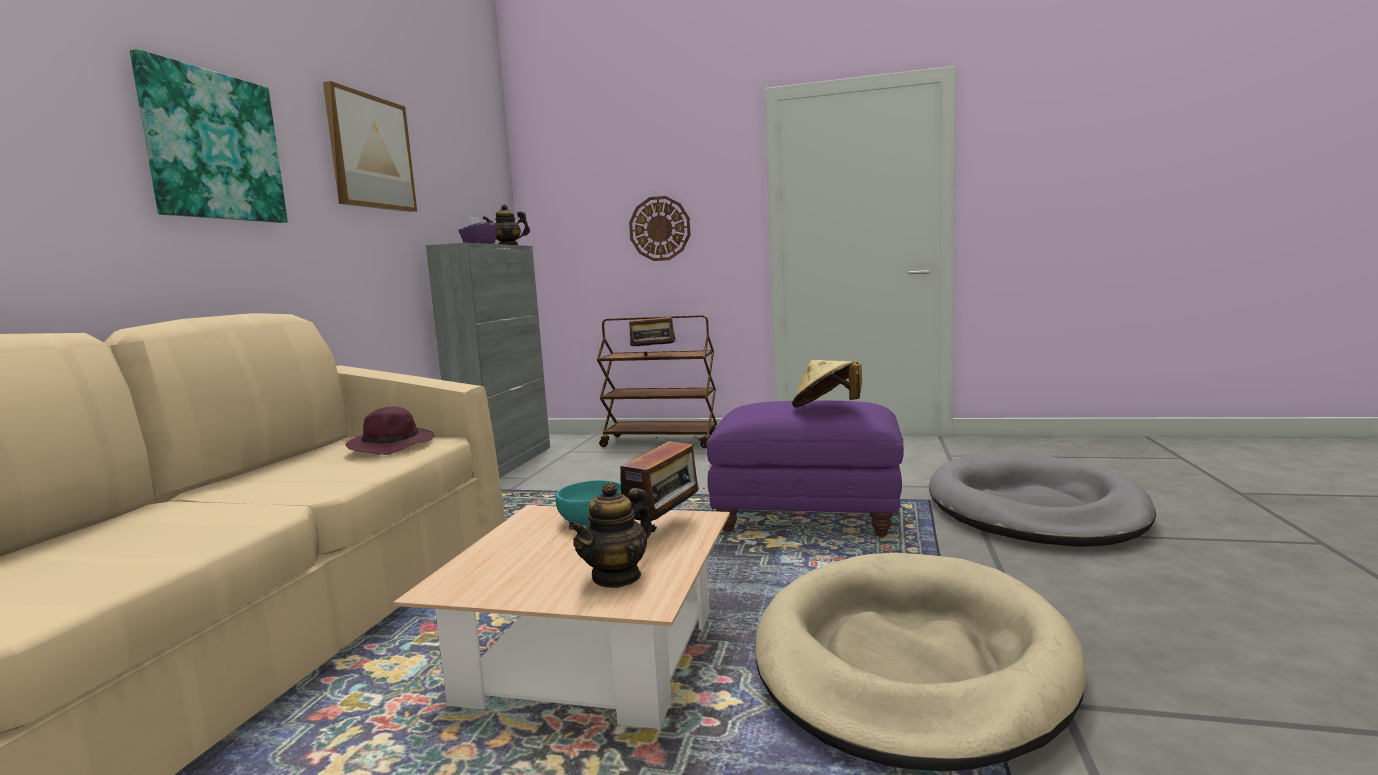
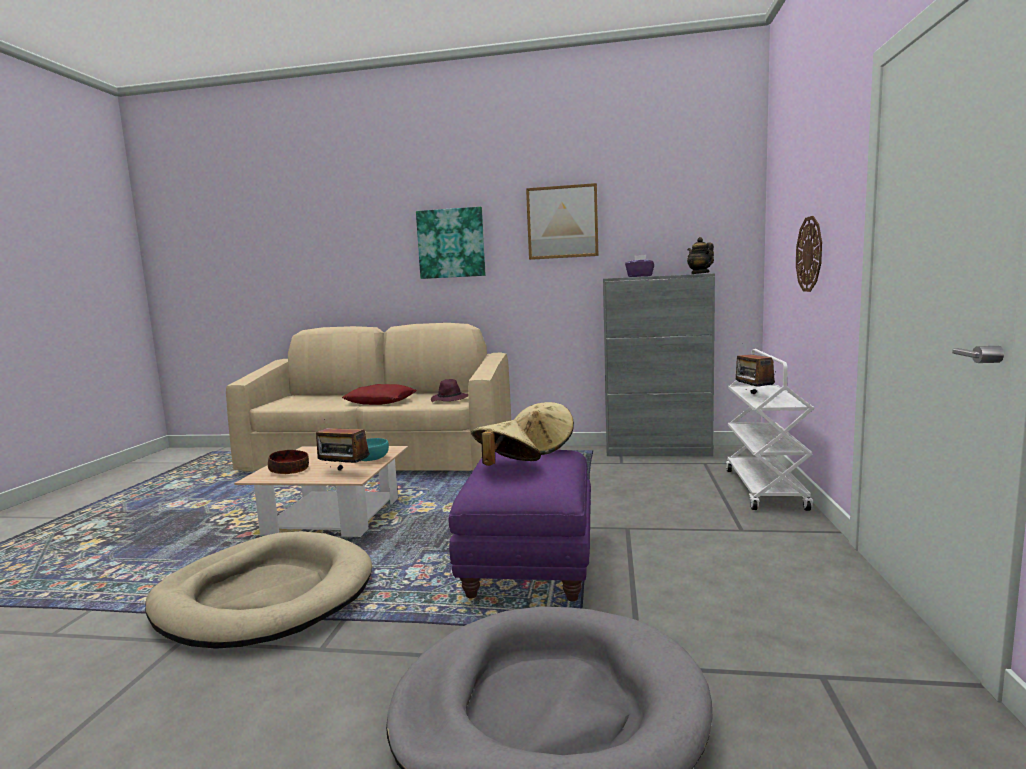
camera: 85 degrees right, 0 degrees up
teapot [568,481,652,588] -> bowl [268,450,309,474]
brown cart [597,315,718,448] -> white cart [726,349,814,511]
none -> red pillow [342,384,417,405]
none -> beige hat [514,402,574,455]

